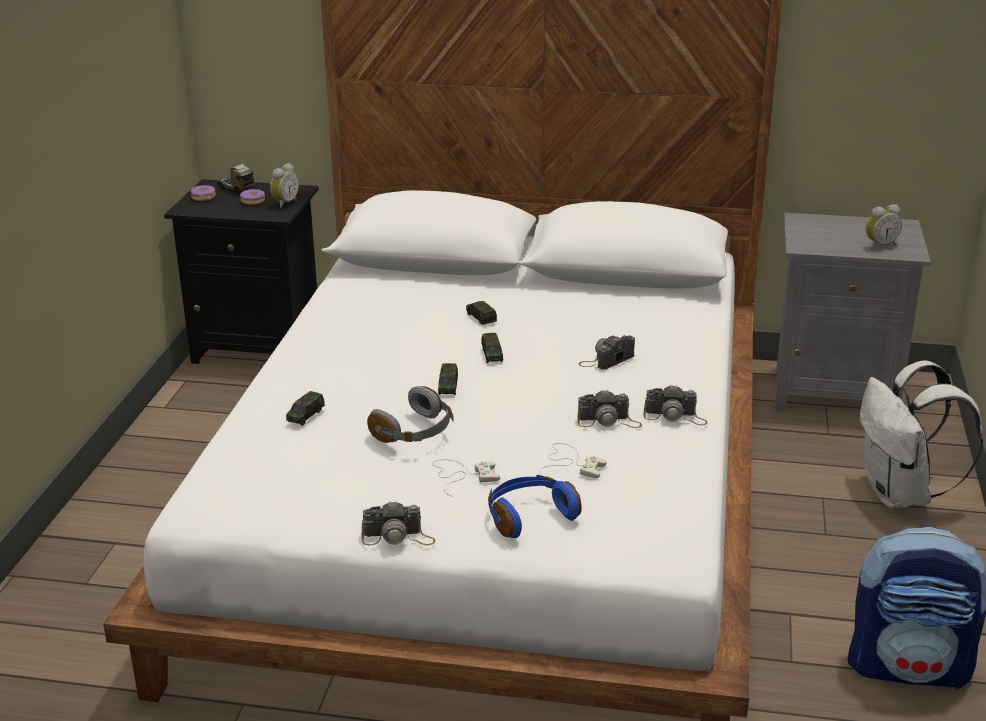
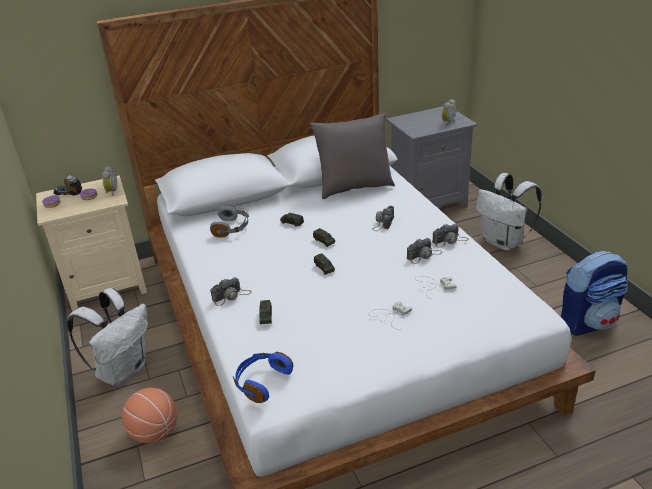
camera: 30 degrees left, 5 degrees up
black nightstand [164,179,319,364] -> beige nightstand [36,175,147,312]
camera [362,501,435,546] -> camera moved to [210,277,252,306]
grey headphones [367,386,454,443] -> grey headphones moved to [210,206,249,238]
blue headphones [488,475,582,538] -> blue headphones moved to [233,352,293,403]
none -> white backpack [67,288,148,386]
none -> basketball [121,388,177,443]
none -> grey pillow [310,113,395,199]

